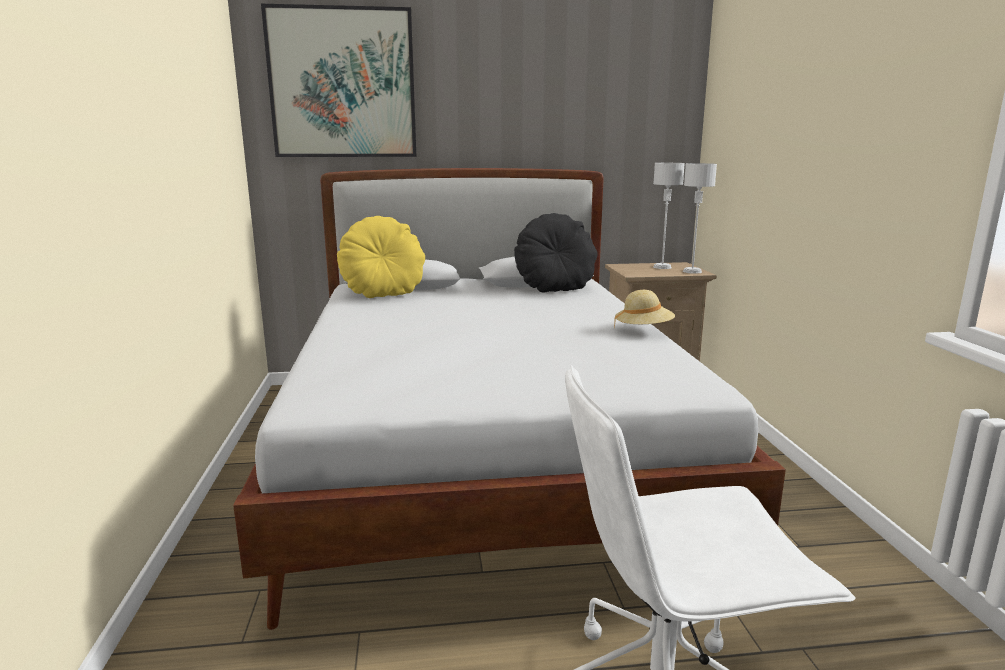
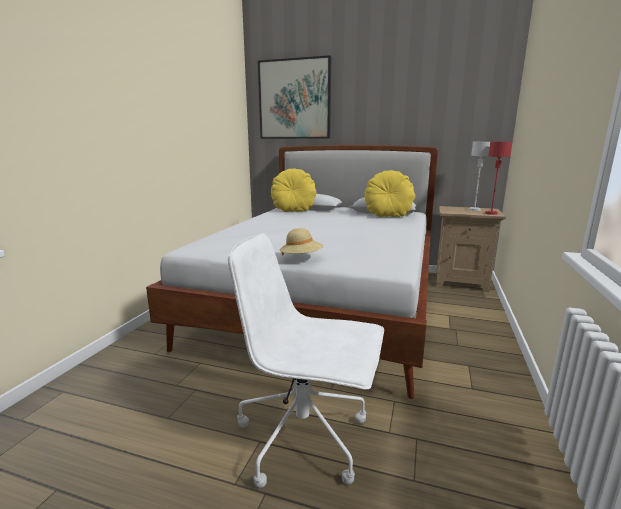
camera: 25 degrees right, 0 degrees up
black pillow [514,213,598,293] -> yellow pillow [365,170,415,217]
beige hat [614,290,675,328] -> beige hat moved to [280,228,323,256]
grey table lamp [683,163,717,274] -> red table lamp [485,142,512,215]

